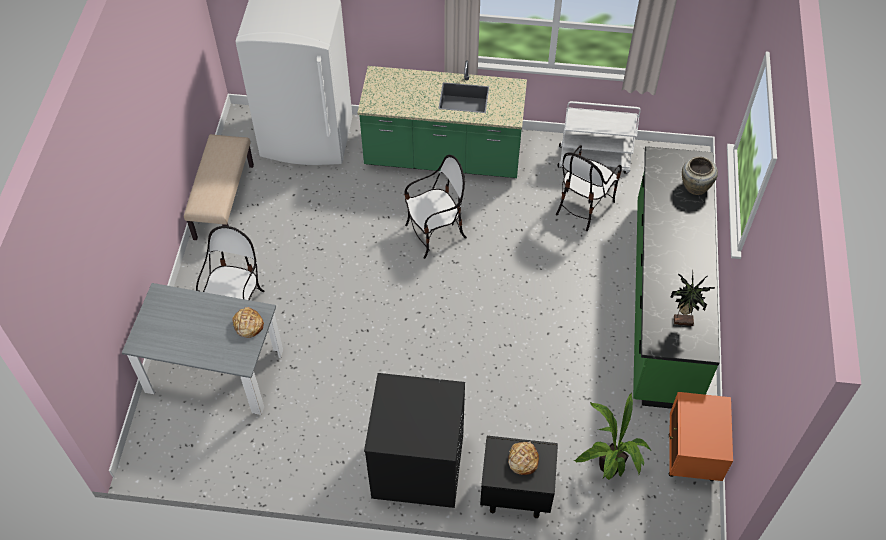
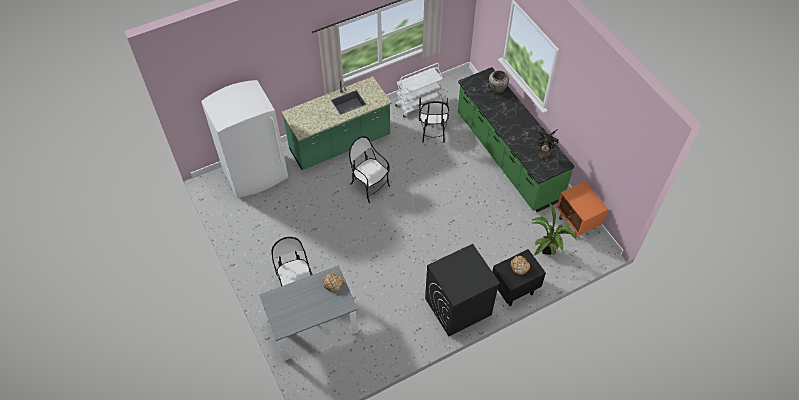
camera: 35 degrees left, 0 degrees up
beige bench [184,134,254,240] -> none
chair [404,155,467,259] -> chair turned 75 degrees counterclockwise [349,136,390,203]

